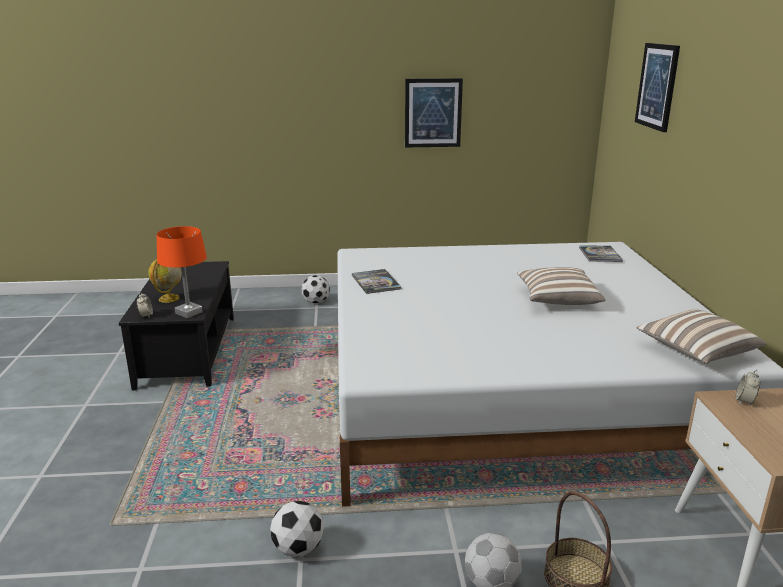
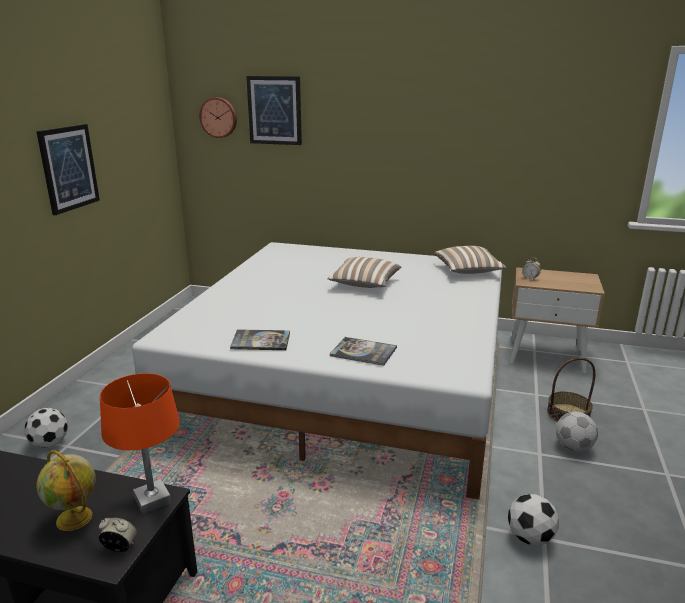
camera: 70 degrees left, 0 degrees up
book [579,245,623,262] -> book moved to [330,337,397,366]
none -> wall clock [199,97,237,138]

